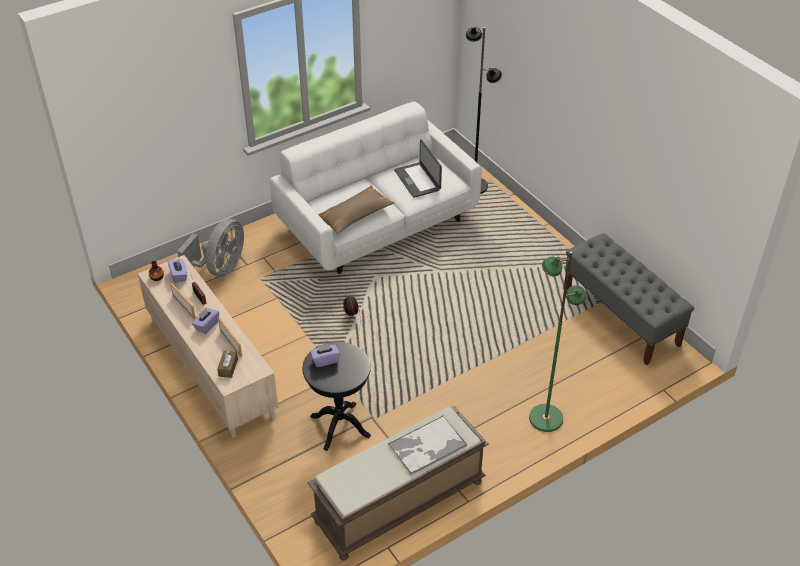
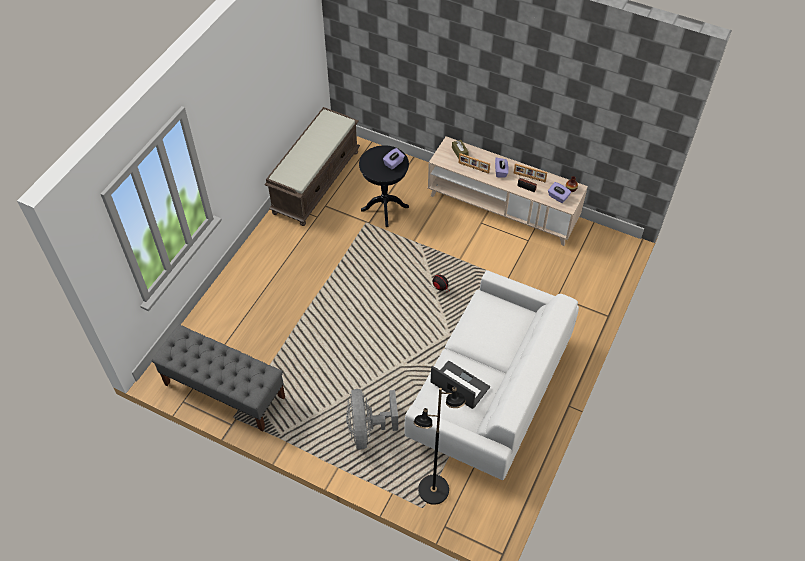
camera: 150 degrees right, 10 degrees up
grey fan [177,219,244,277] -> grey fan moved to [346,389,398,449]
brown pillow [318,186,395,234] -> none
tray [388,415,467,475] -> none
green floor lamp [529,252,586,432] -> none

